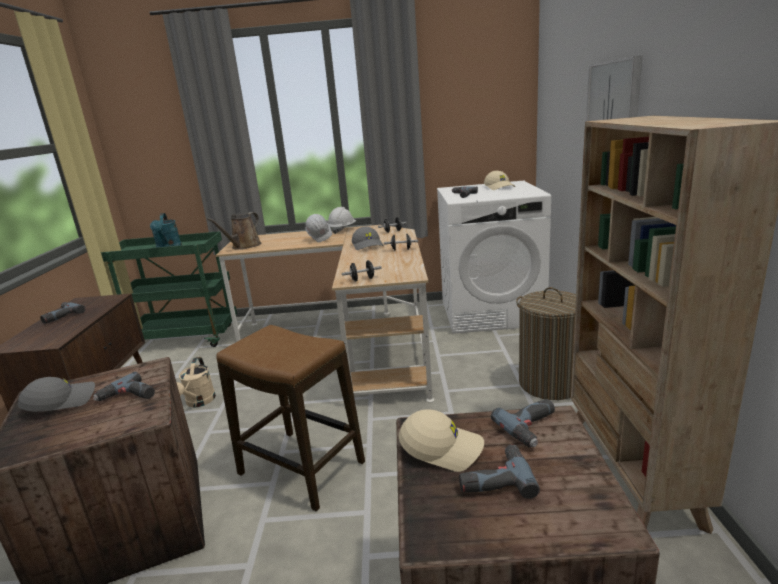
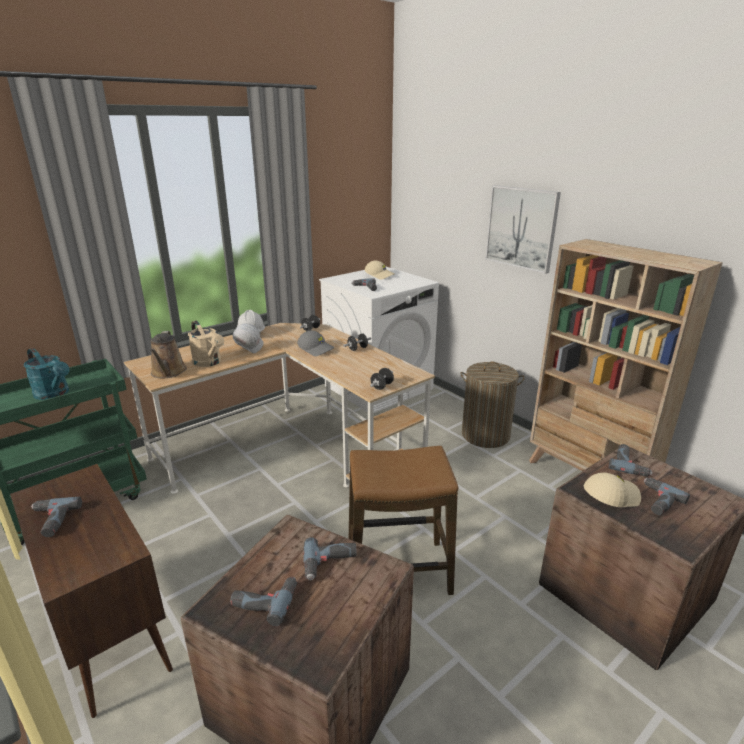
camera: 40 degrees left, 5 degrees up
grey cap [18,377,95,412] -> power drill [230,577,297,626]
beige watering can [176,357,216,407] -> beige watering can moved to [188,321,224,367]

